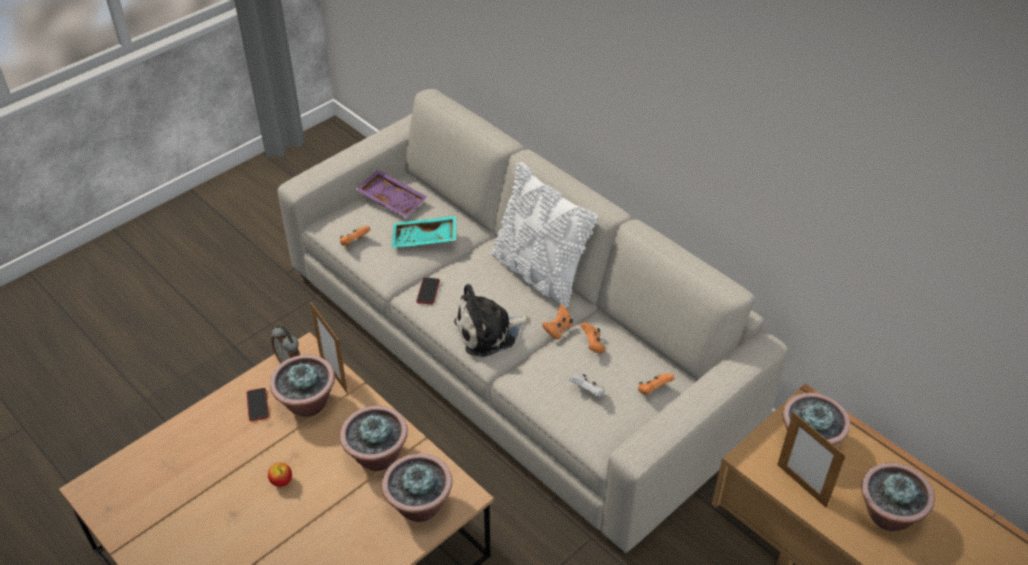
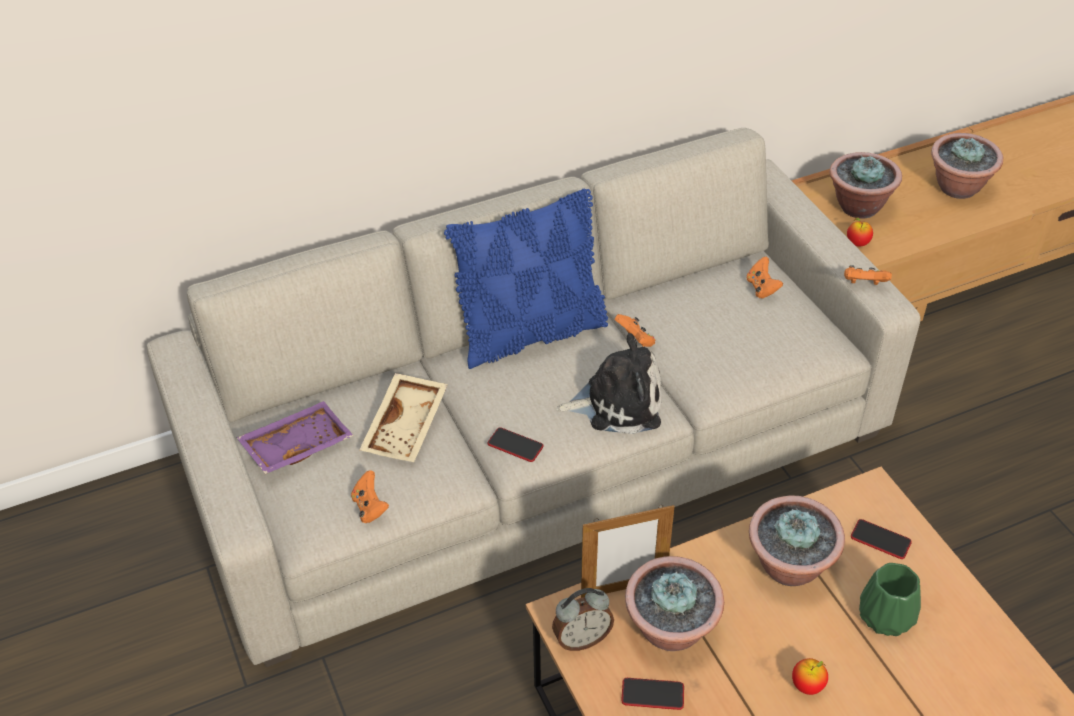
camera: 70 degrees left, 0 degrees up
potted plant [382,454,452,522] -> phone [851,519,912,559]
turquoise tray [392,215,456,248] -> beige tray [360,373,448,462]
plush toy [454,284,529,357] -> plush toy turned 90 degrees counterclockwise [556,333,661,434]
white pillow [491,162,598,308] -> blue pillow [444,189,608,369]
white game controller [569,374,605,397] -> none
orange game controller [580,322,605,353] -> orange game controller moved to [844,265,892,285]
picture frame [777,412,846,508] -> none
none -> apple [847,218,873,247]
none -> green vase [859,563,921,636]

